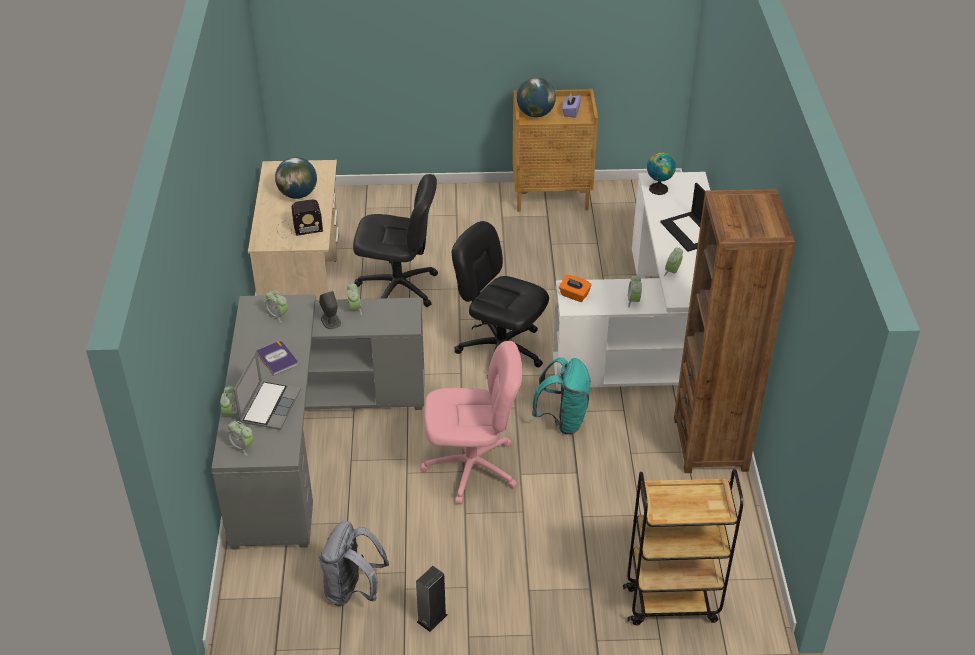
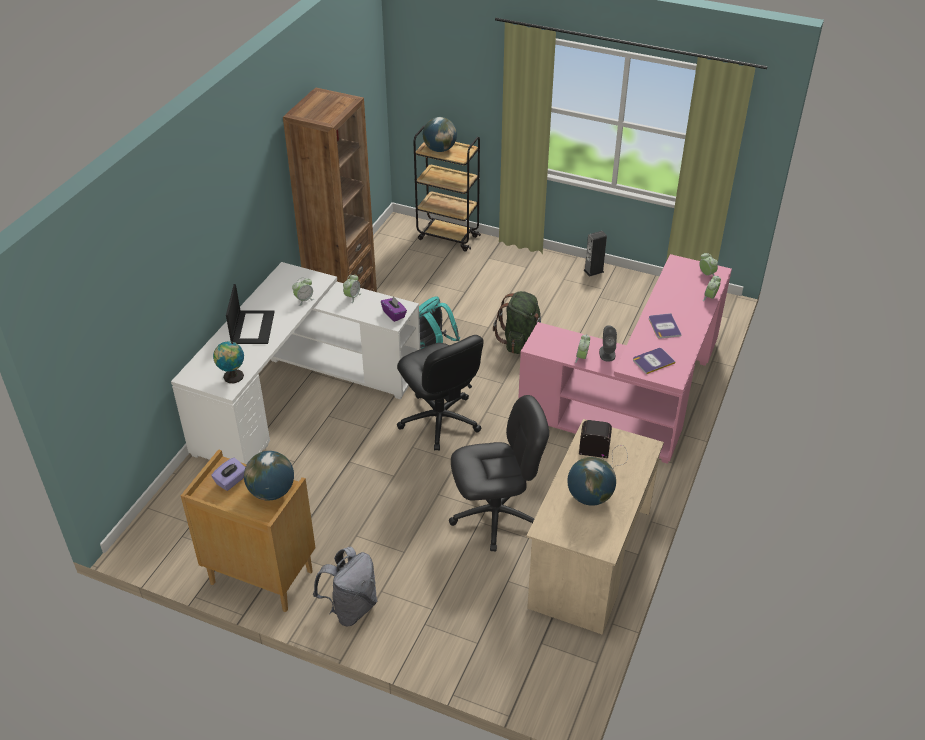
camera: 155 degrees left, 0 degrees up
grey desk [212,294,424,550] -> pink desk [518,254,732,464]
laptop [234,350,301,430] -> none
alarm clock [266,290,288,323] -> book [633,348,676,374]
grey backpack [319,520,389,606] -> grey backpack moved to [313,547,377,626]
black office chair [353,174,438,307] -> black office chair turned 135 degrees clockwise [449,395,549,552]
pink office chair [420,341,522,505] -> green backpack [493,291,541,354]
orange tissue box [559,275,592,302] -> purple tissue box [381,296,407,322]
none -> globe [423,117,457,152]

